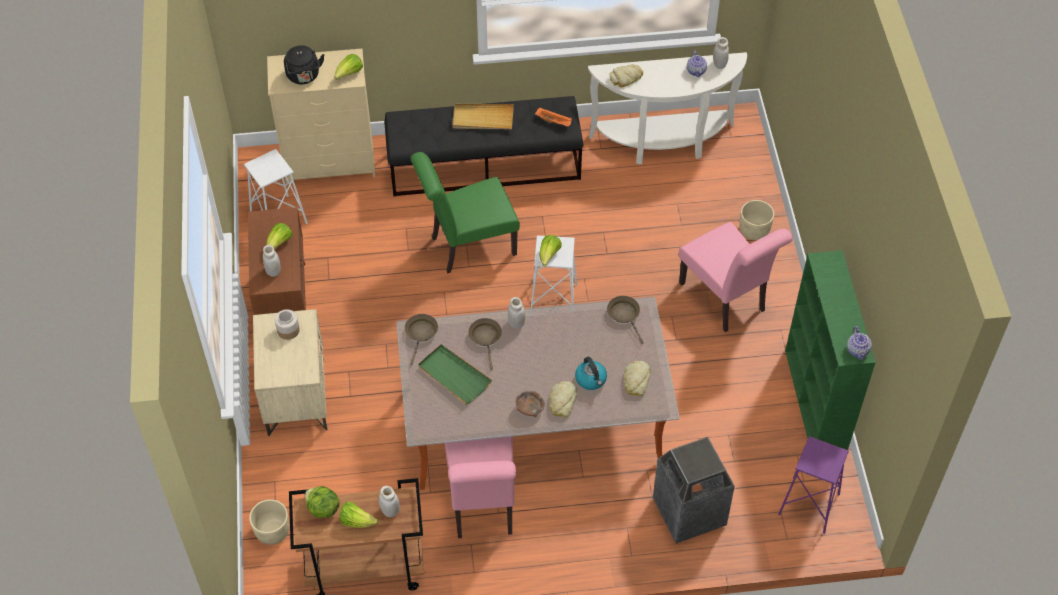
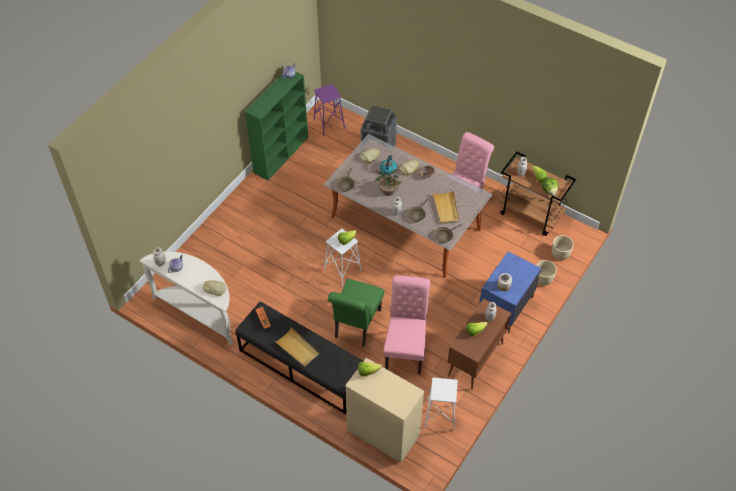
camera: 140 degrees left, 0 degrees up
beige nightstand [253,309,328,436] -> blue nightstand [479,252,541,333]
black kettle [284,45,325,84] -> none
green chair [411,152,520,274] -> green chair turned 90 degrees clockwise [328,279,384,347]
green tray [418,344,492,405] -> beige tray [433,190,459,224]
pink chair [679,222,793,333] -> pink chair moved to [383,275,430,375]
beige planter [740,200,774,240] -> beige planter moved to [536,260,557,285]
none -> potted plant [374,163,402,196]

